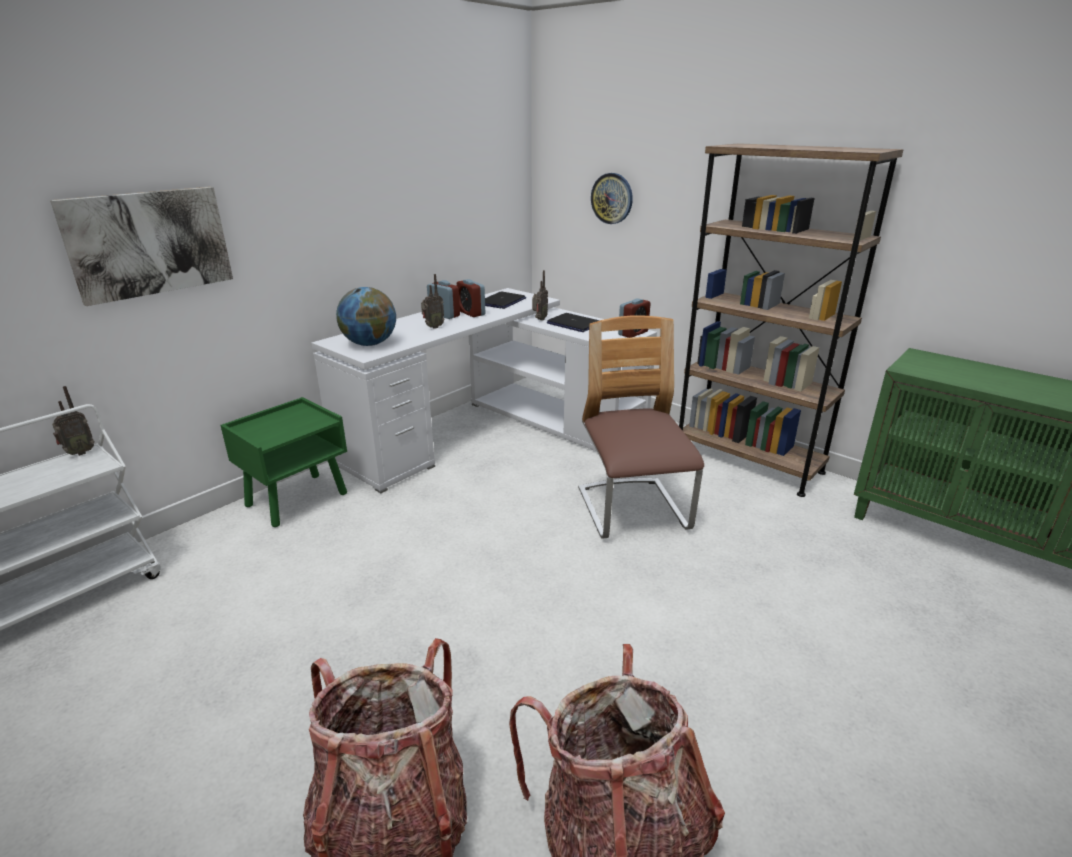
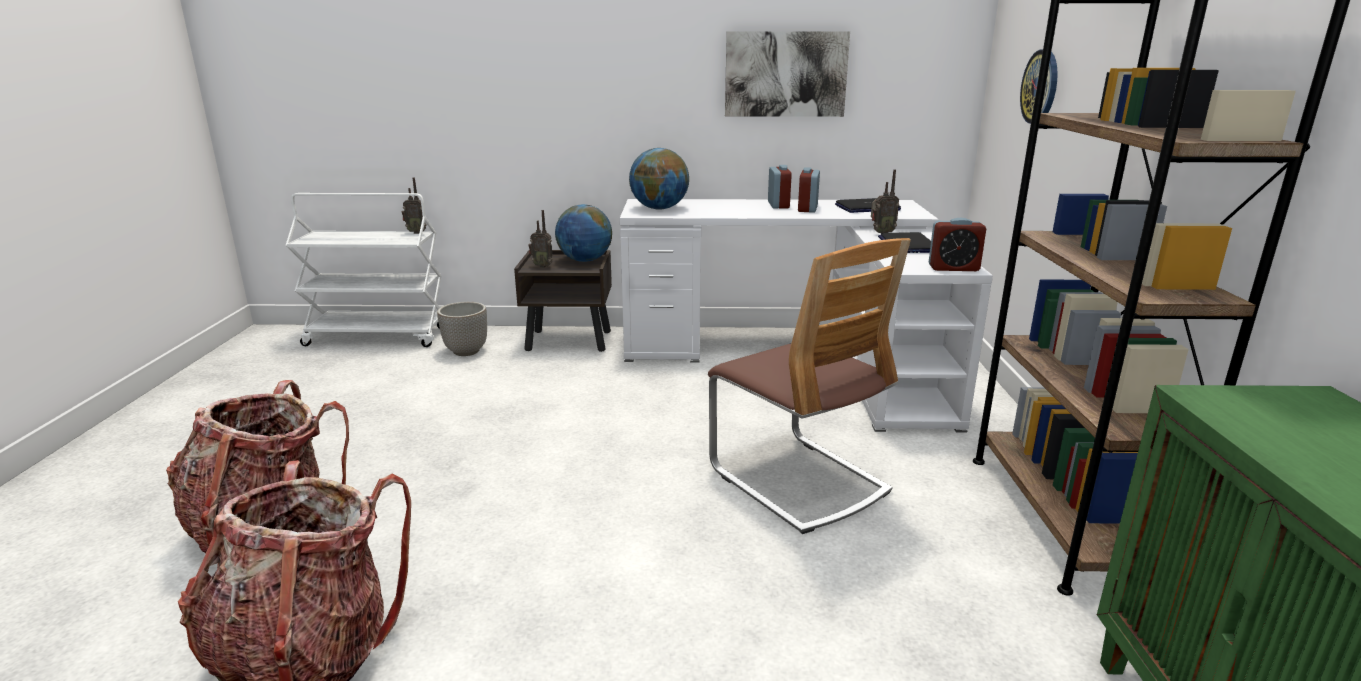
camera: 50 degrees right, 5 degrees down
picture [50,187,233,306] -> picture moved to [725,31,850,117]
green nightstand [220,397,347,527] -> brown nightstand [514,250,612,352]
radio [421,274,445,329] -> radio moved to [528,210,553,268]
chair [578,315,704,539] -> chair turned 105 degrees clockwise [708,238,911,534]
none -> planter [437,302,487,356]
none -> globe [555,204,612,262]

